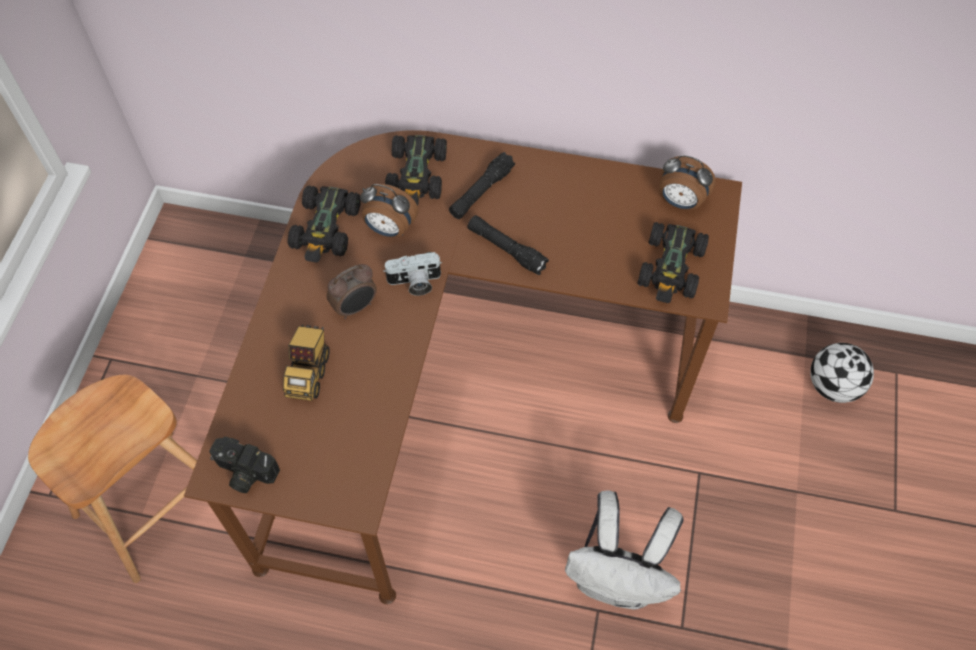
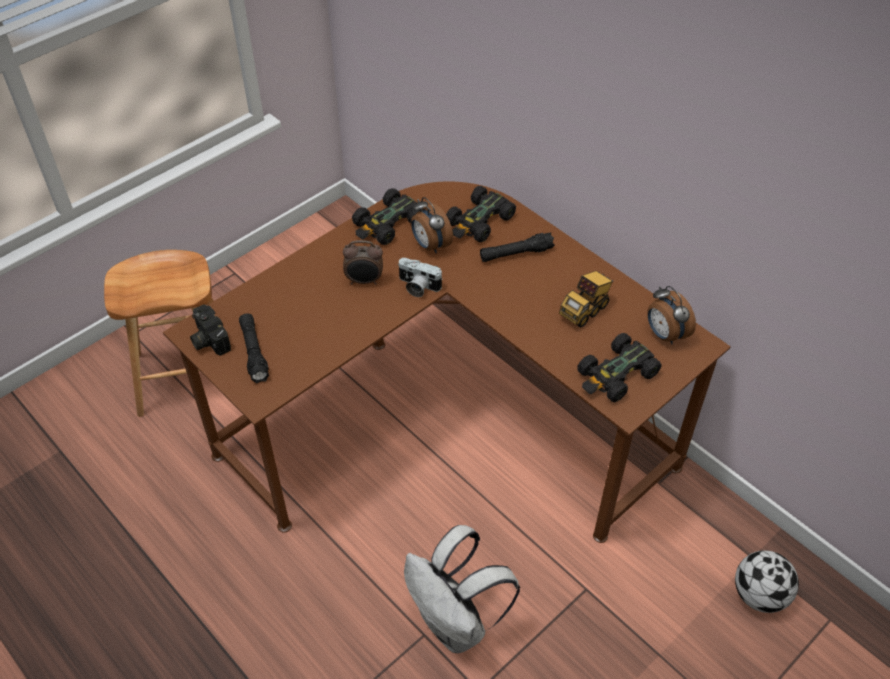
camera: 35 degrees right, 10 degrees down
toy truck [283,324,330,401] -> toy truck moved to [559,271,613,328]
black flashlight [467,215,549,275] -> black flashlight moved to [239,313,269,383]

